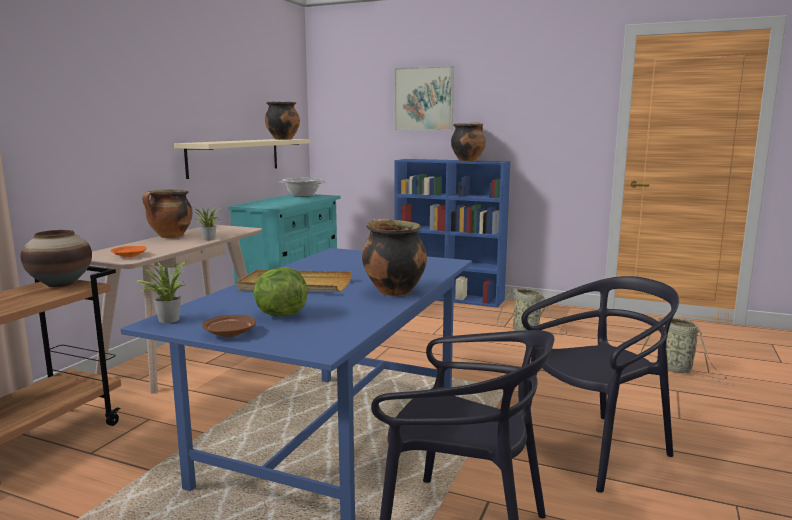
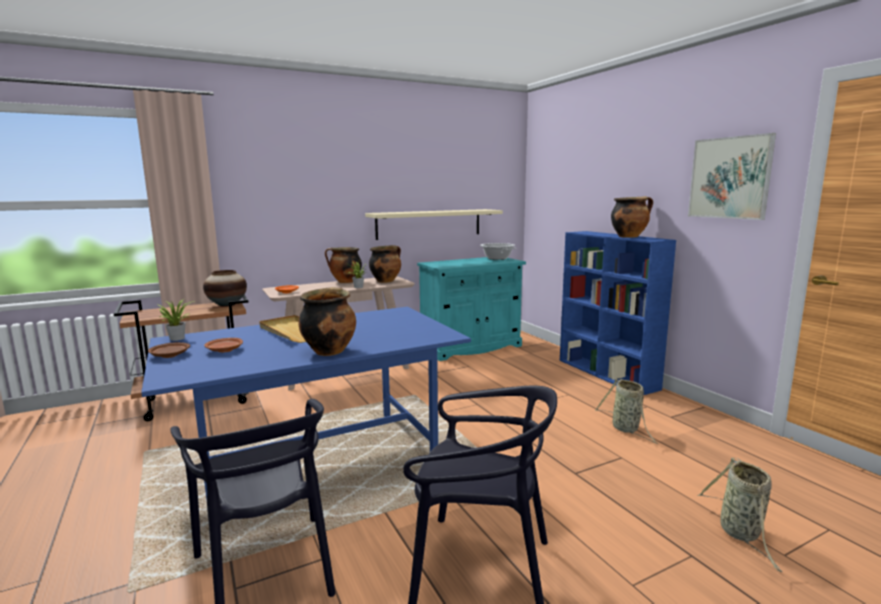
camera: 40 degrees right, 0 degrees up
lettuce [253,268,307,316] -> brown plate [204,338,243,352]
cooking pot [265,101,300,140] -> cooking pot moved to [369,245,401,283]
picture [395,66,454,130] -> picture moved to [688,133,776,220]

